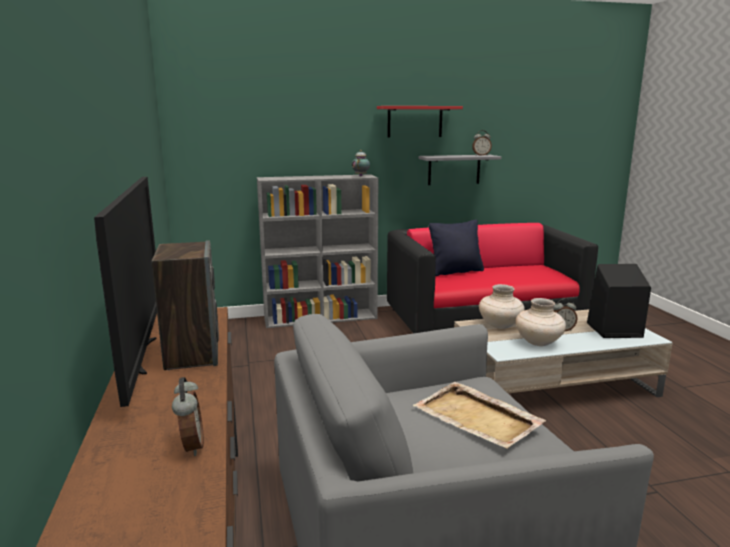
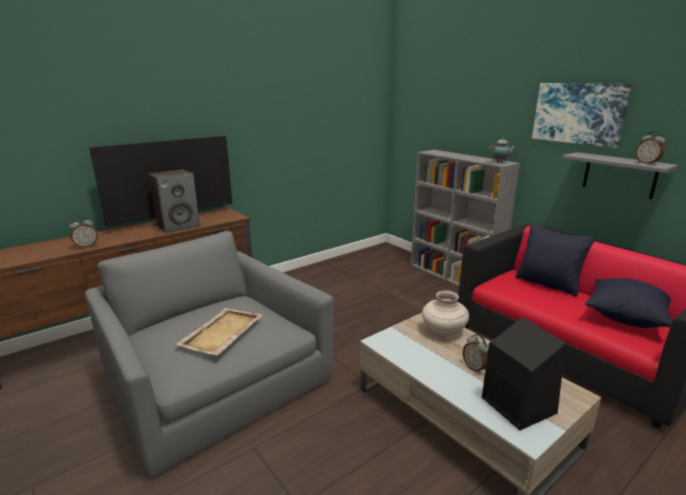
camera: 65 degrees right, 5 degrees up
red shelf [377,106,463,138] -> picture [532,83,632,148]
beige vase [516,298,566,346] -> none
none -> black pillow [585,278,672,328]

